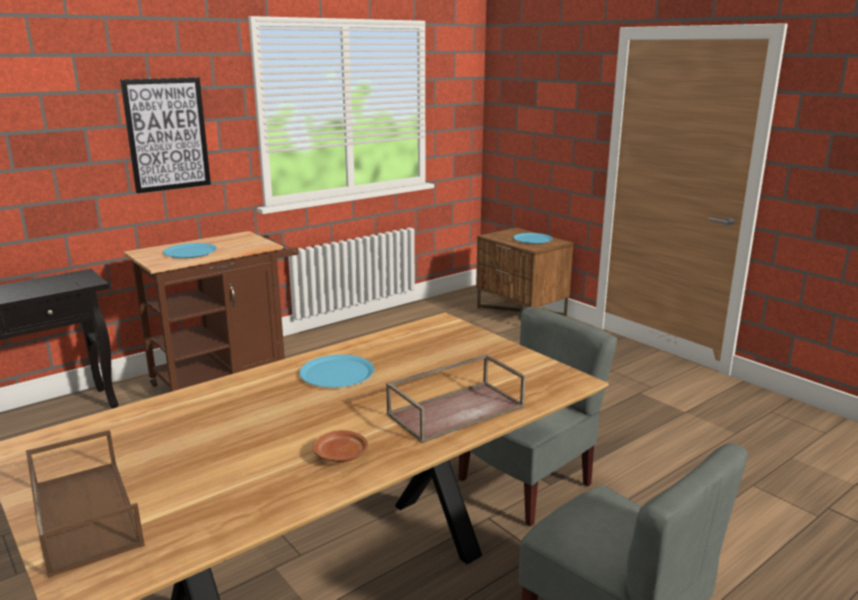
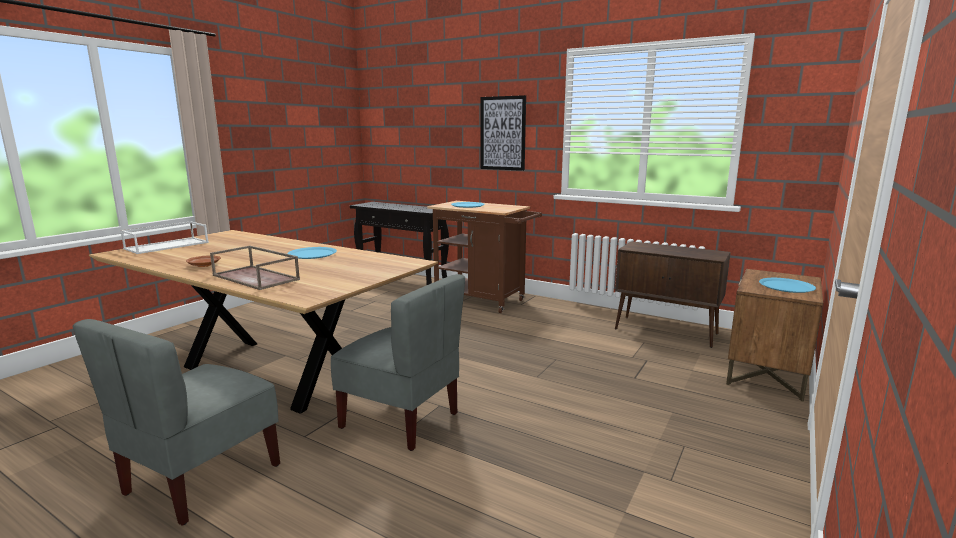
camera: 70 degrees right, 5 degrees down
brown tray [26,430,145,578] -> white tray [120,221,209,254]
none -> brown cabinet [615,241,731,348]

